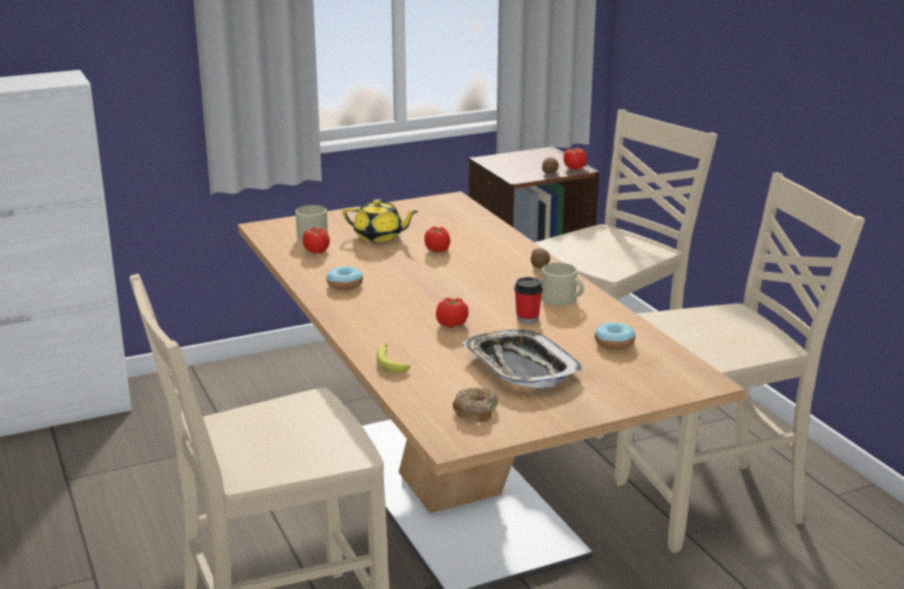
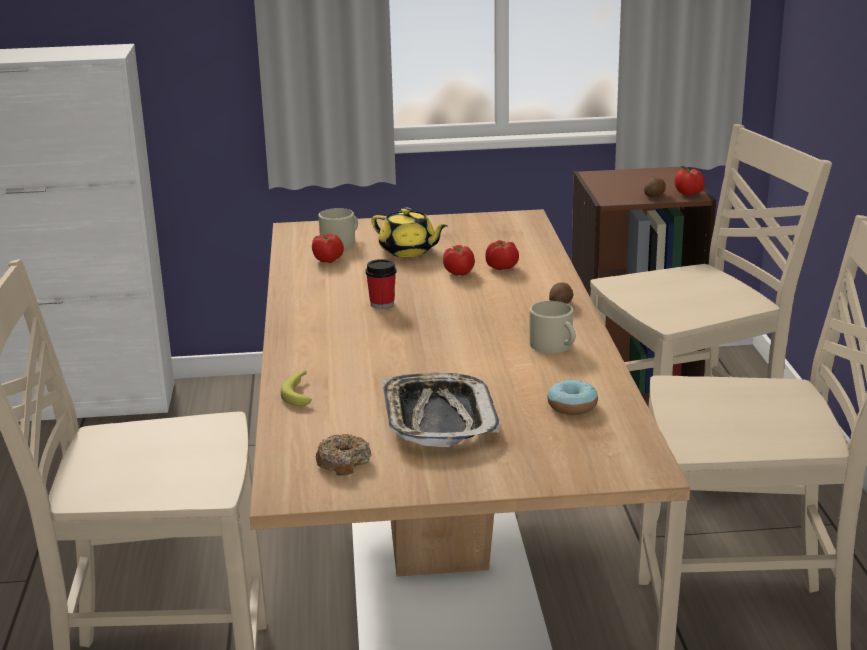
camera: 20 degrees right, 0 degrees up
donut [327,266,363,290] -> none
tomato [436,298,469,328] -> tomato moved to [485,240,519,270]
cup [514,277,543,323] -> cup moved to [365,259,397,309]

